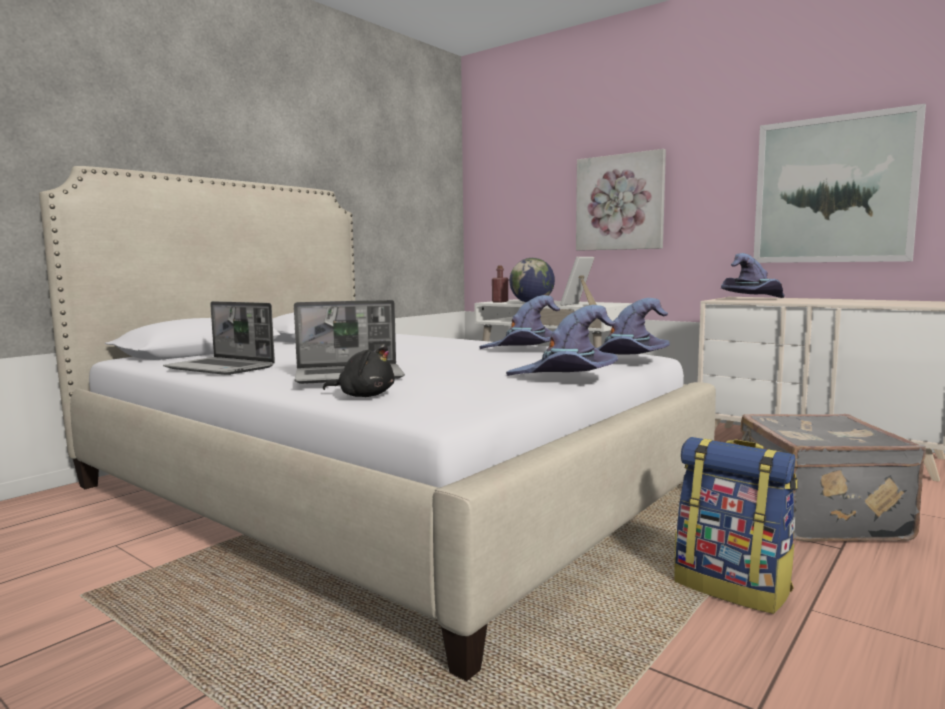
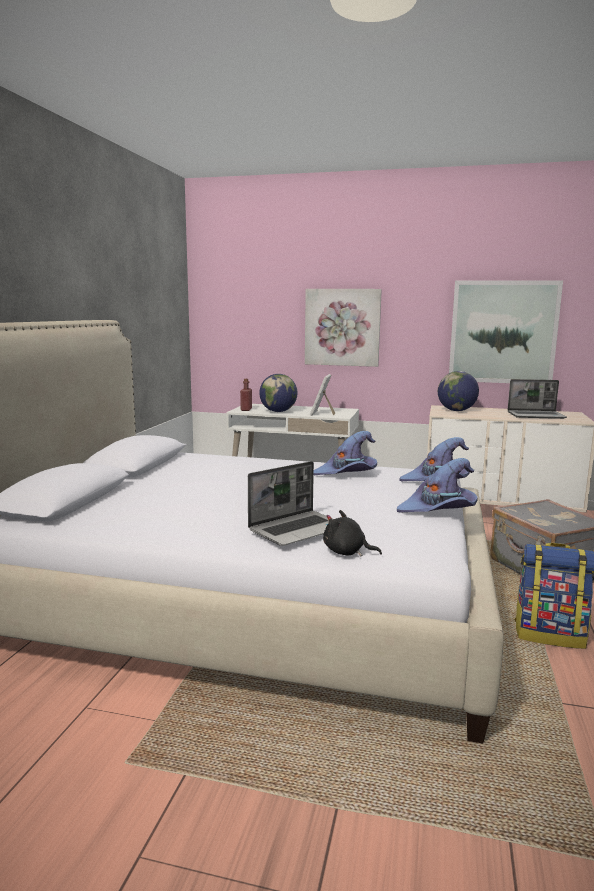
camera: 25 degrees left, 5 degrees up
laptop [163,301,275,375] -> laptop moved to [508,379,567,419]
black plush toy [323,346,394,397] -> black plush toy turned 150 degrees counterclockwise [323,510,382,556]
purple hat [721,253,784,298] -> globe [438,371,479,411]

